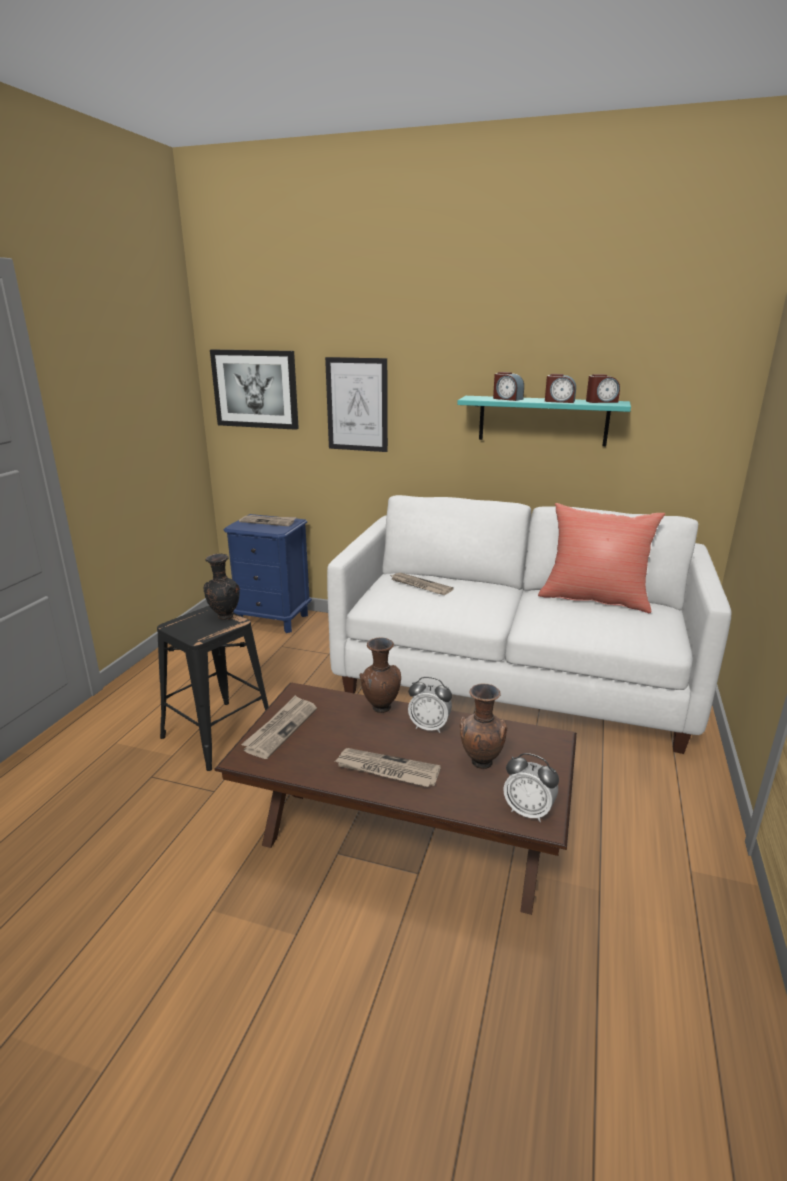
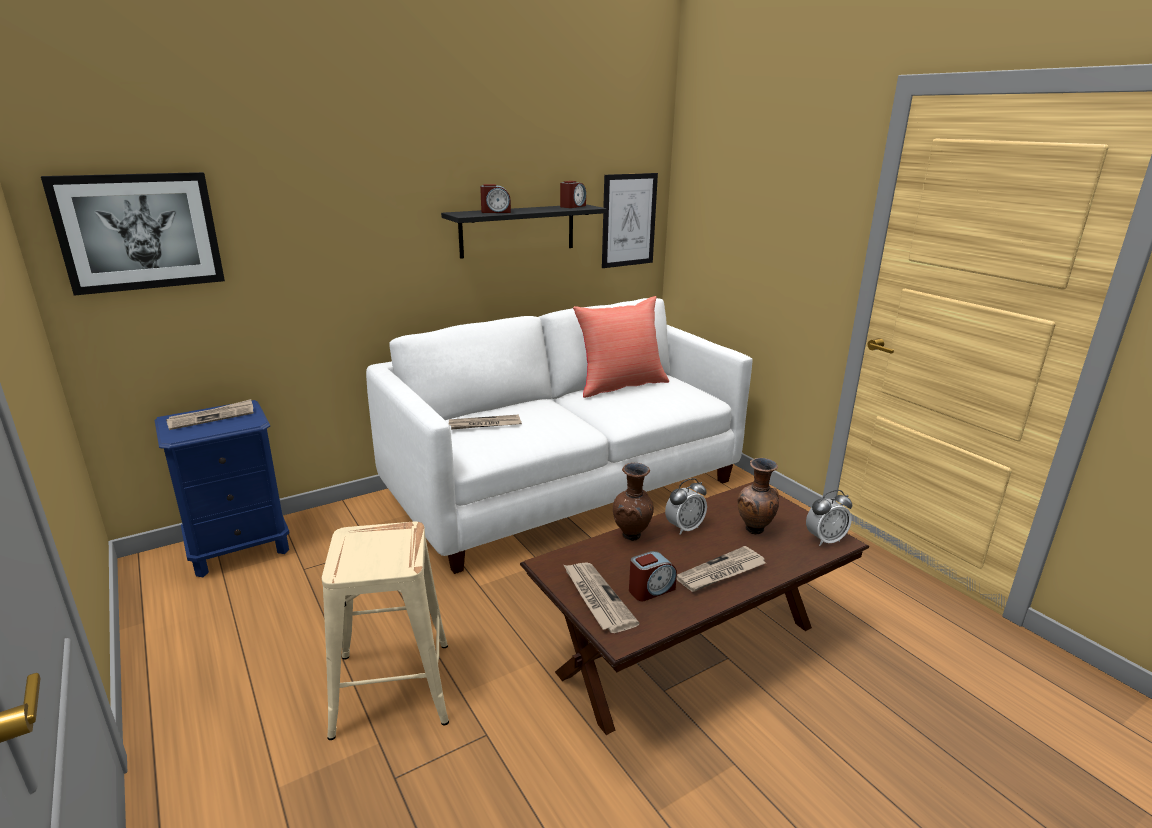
camera: 50 degrees left, 0 degrees up
black stool [157,606,269,771] -> beige stool [322,522,449,740]
black vase [204,554,240,620] -> none
picture [325,357,388,452] -> picture moved to [602,173,658,268]
turquoise shelf [457,396,631,446] -> black shelf [441,204,607,259]
alarm clock [545,374,576,403] -> alarm clock moved to [629,551,677,601]

